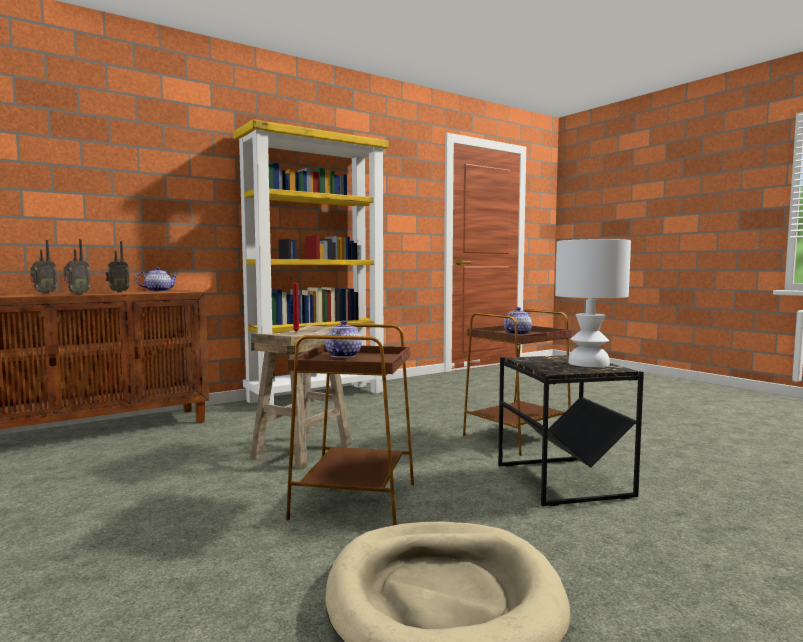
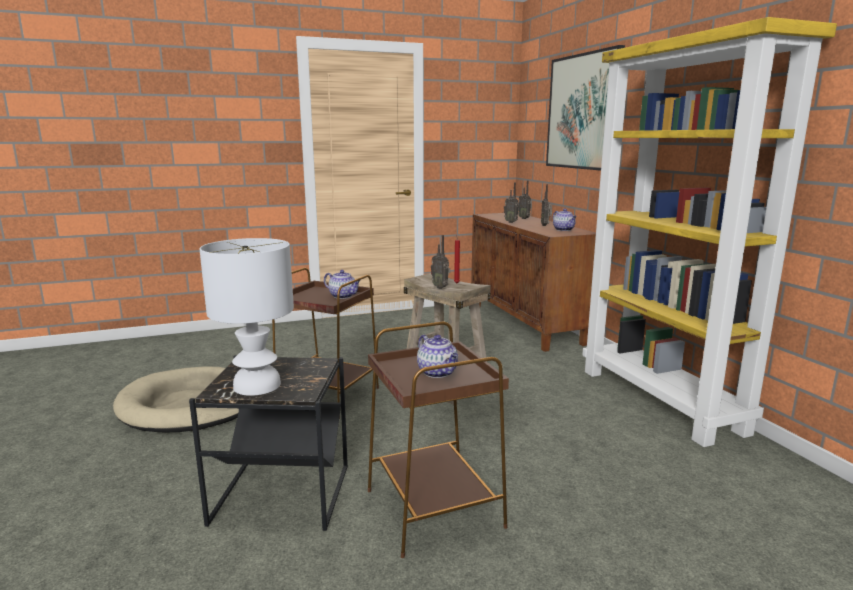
camera: 105 degrees right, 10 degrees up
none -> radio [431,235,450,289]
none -> picture [546,45,625,171]

